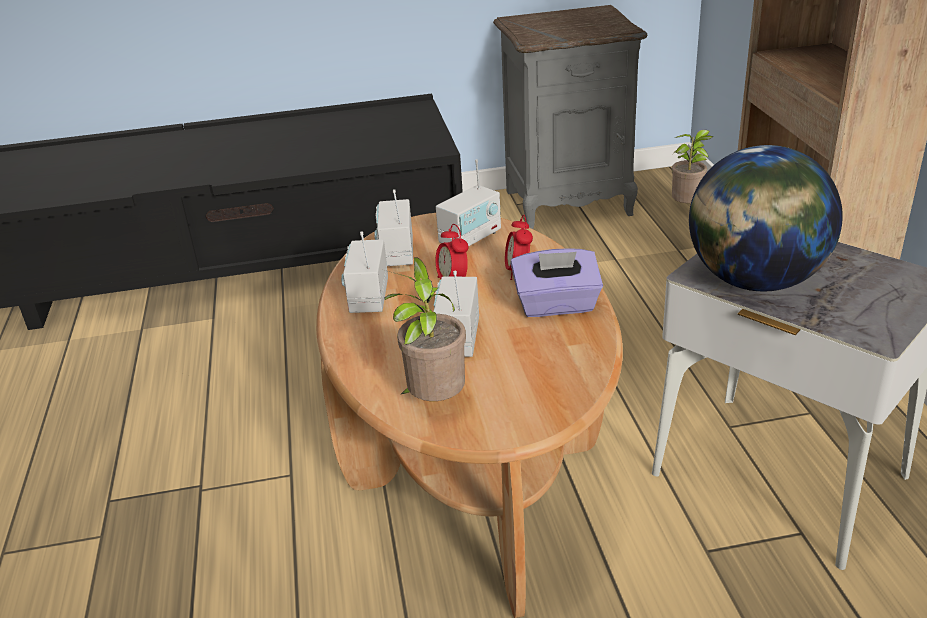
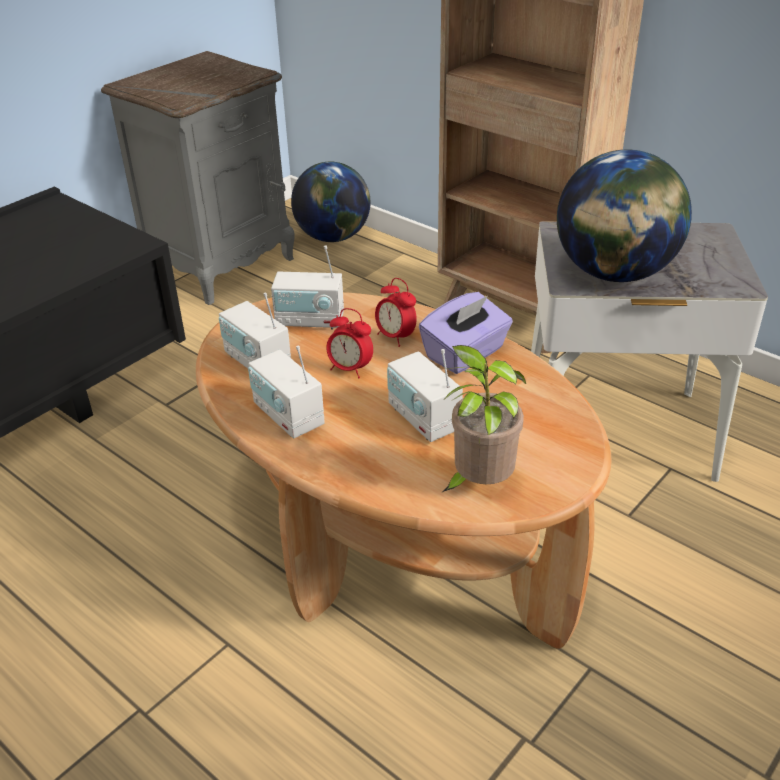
camera: 40 degrees left, 5 degrees up
radio [436,159,501,246] -> radio turned 90 degrees clockwise [271,245,344,330]
potted plant [672,130,713,203] -> globe [291,162,371,242]

